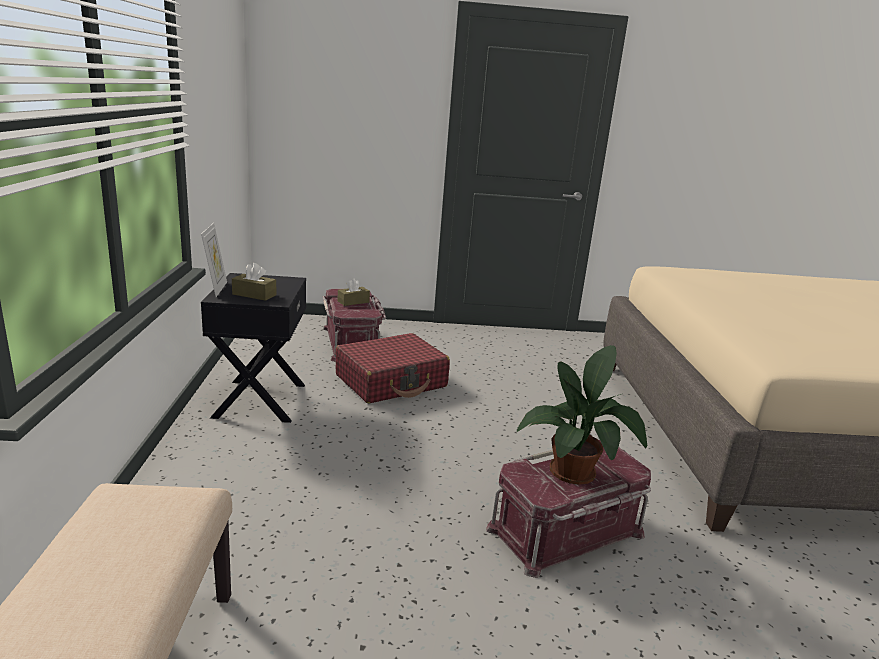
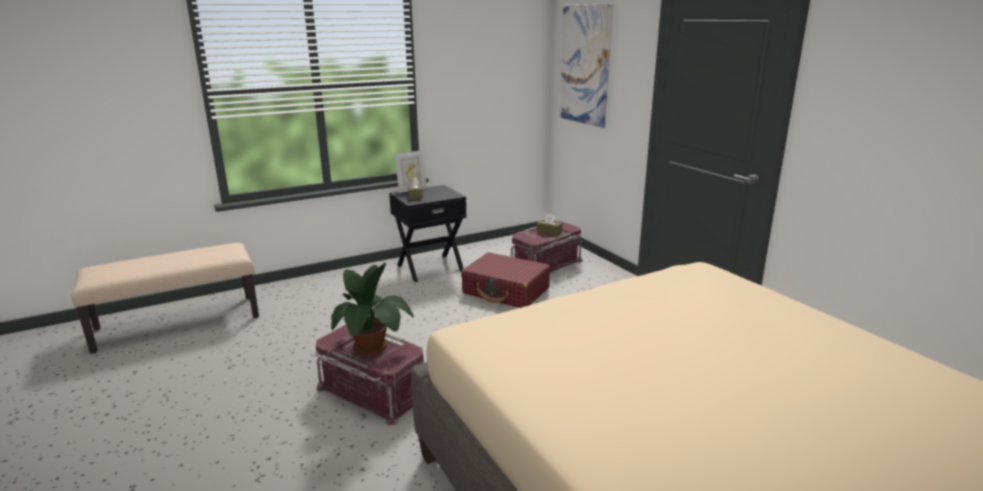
camera: 65 degrees right, 0 degrees up
none -> picture [560,3,613,128]

